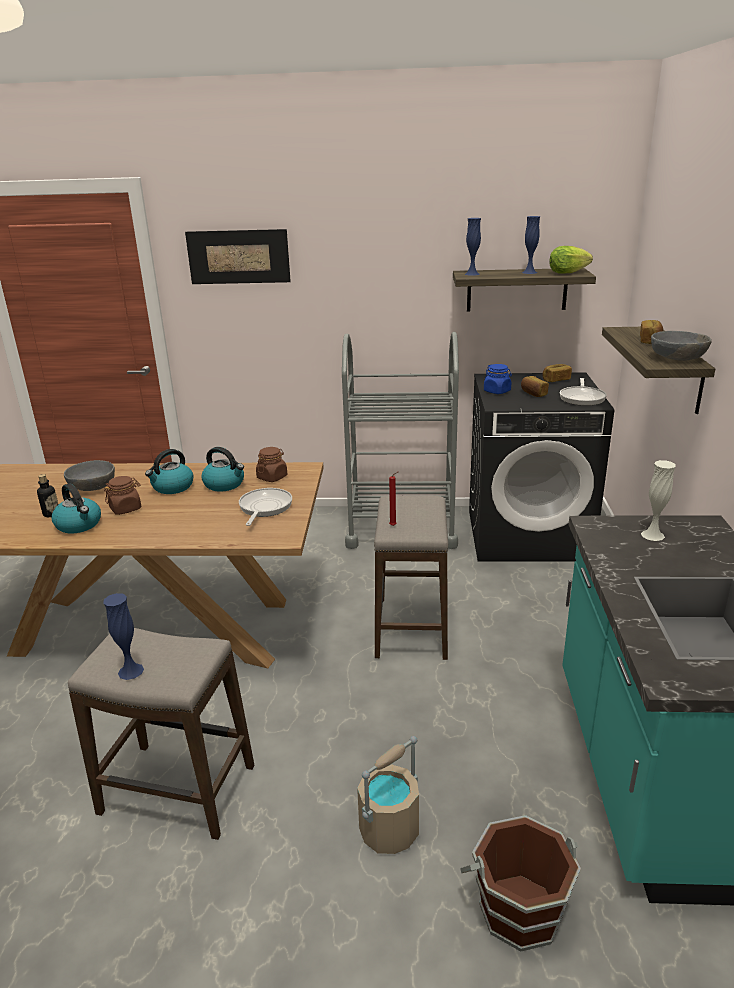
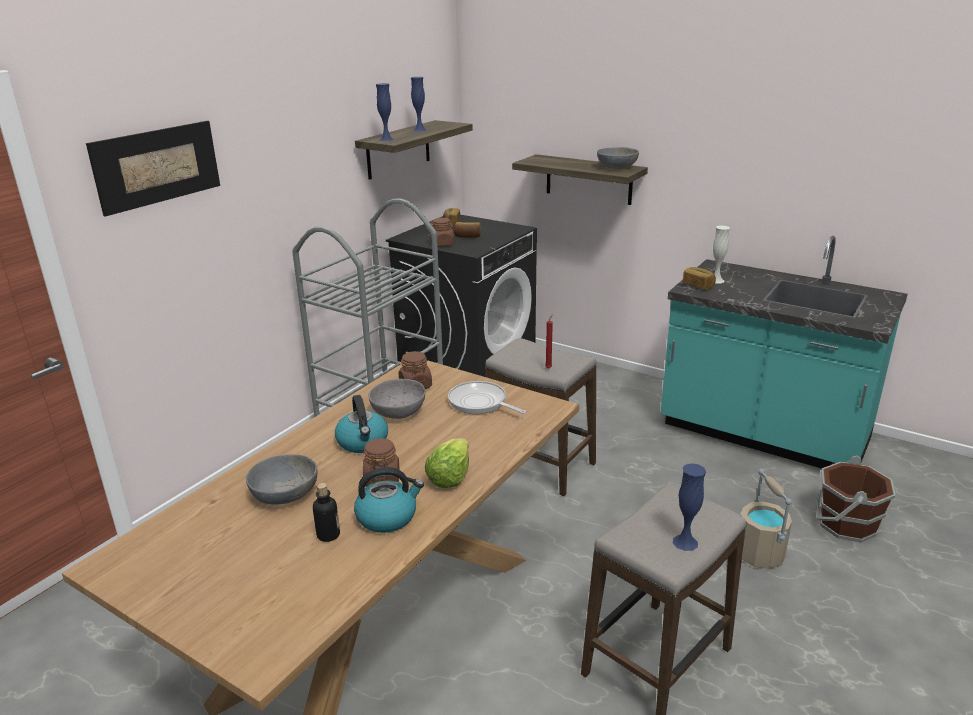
camera: 60 degrees left, 0 degrees up
kettle [201,447,244,492] -> grey bowl [368,379,425,419]
blue jar [484,364,512,394] -> brown jar [428,218,456,246]
lettuce [549,246,593,274] -> lettuce moved to [425,438,469,488]
frying pan [560,378,607,406] -> none
bread [640,320,663,344] -> bread moved to [683,267,716,290]

